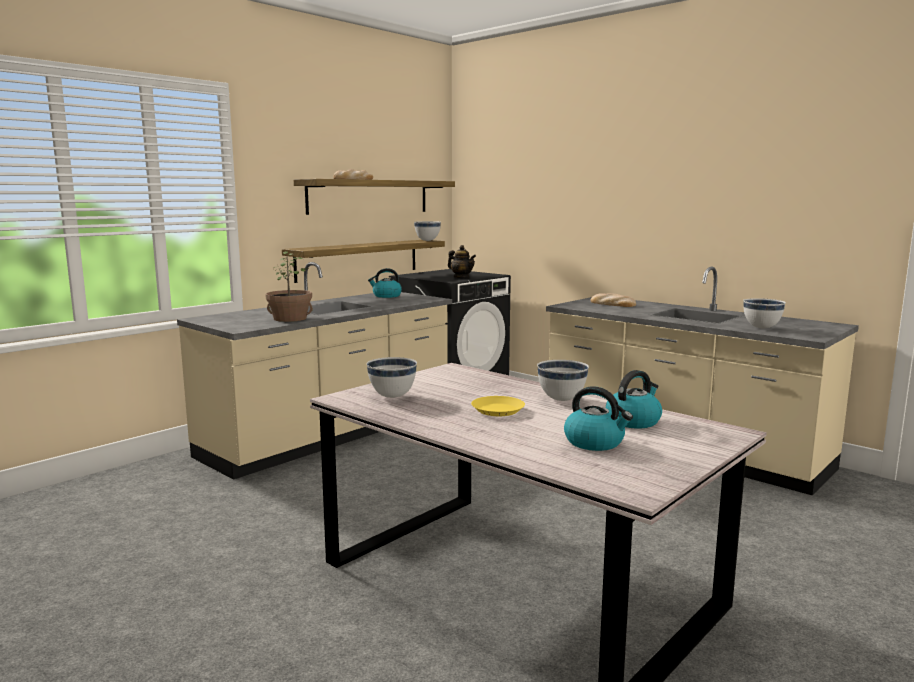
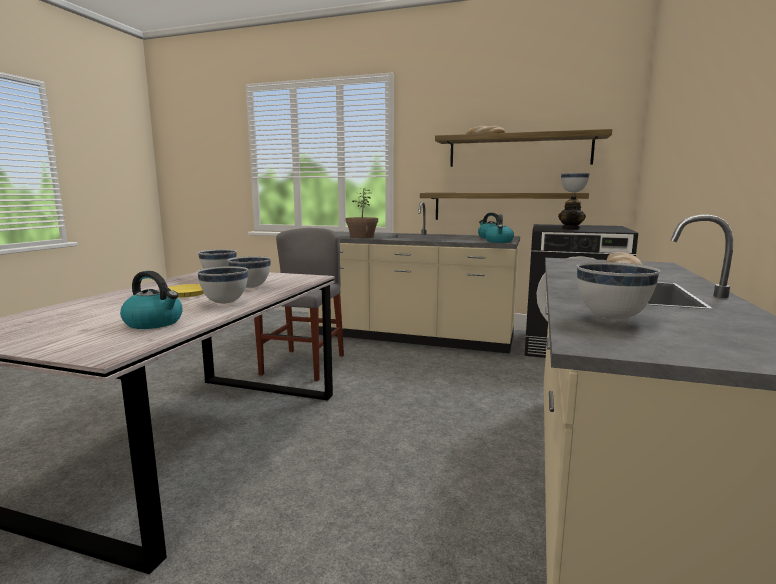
camera: 65 degrees right, 0 degrees up
kettle [564,386,633,451] -> kettle moved to [485,214,514,243]
none -> white bowl [228,256,271,288]
none -> grey chair [254,228,344,381]

